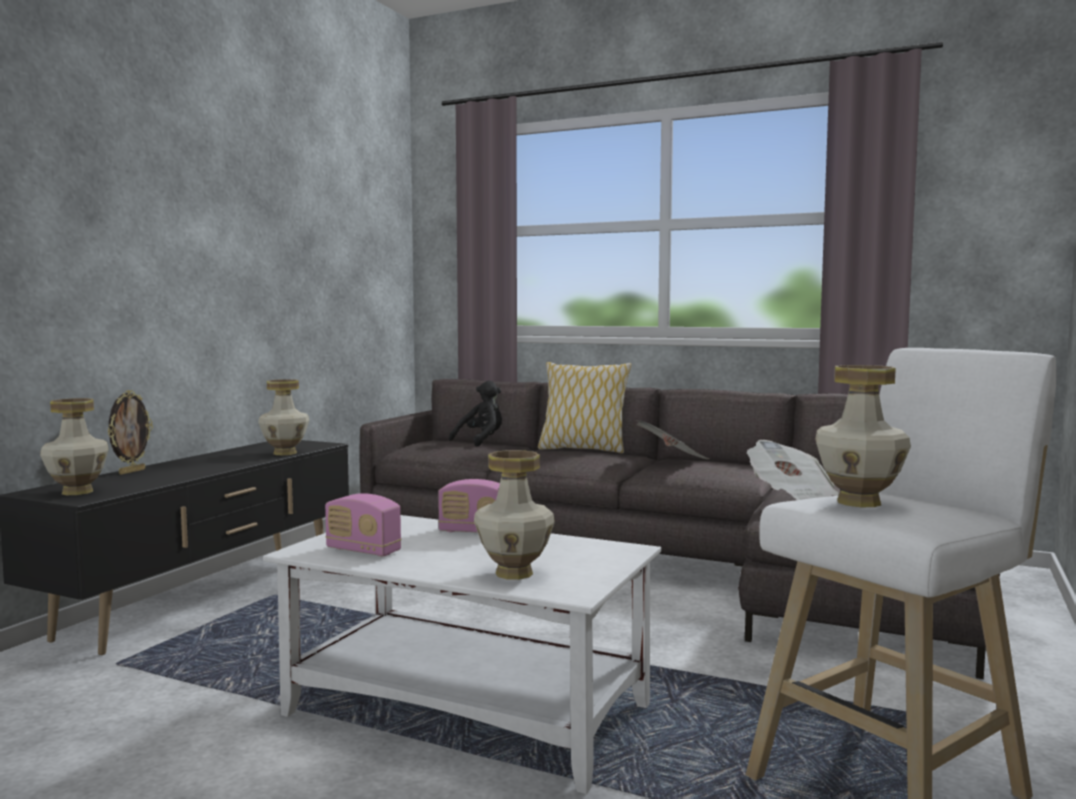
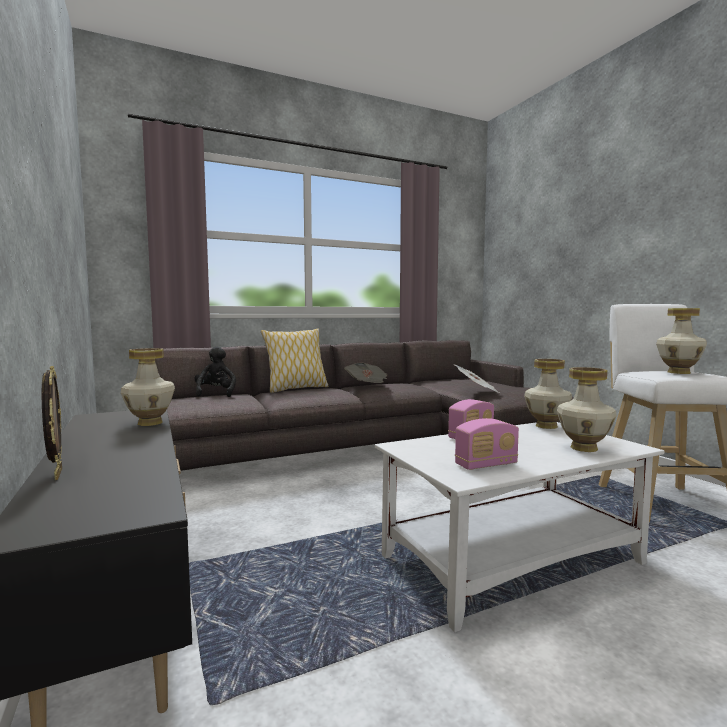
camera: 50 degrees left, 0 degrees up
vase [40,398,109,495] -> vase moved to [524,359,572,429]

